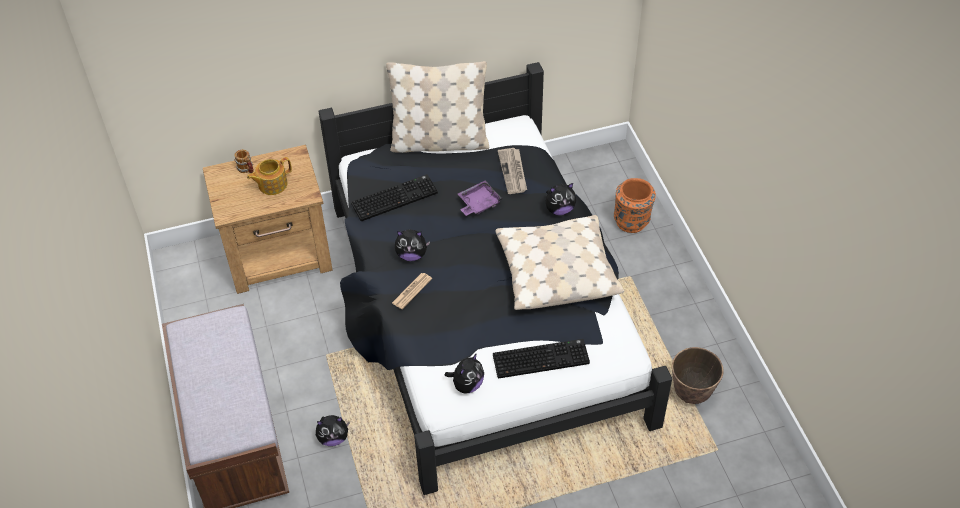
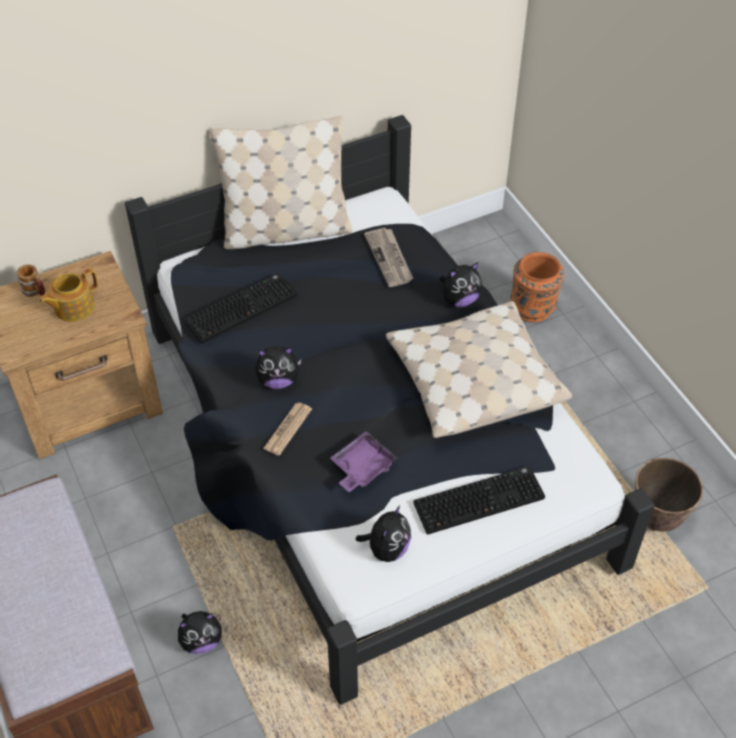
camera: 10 degrees left, 0 degrees up
purple tray [458,181,503,216] -> purple tray moved to [330,431,398,492]

